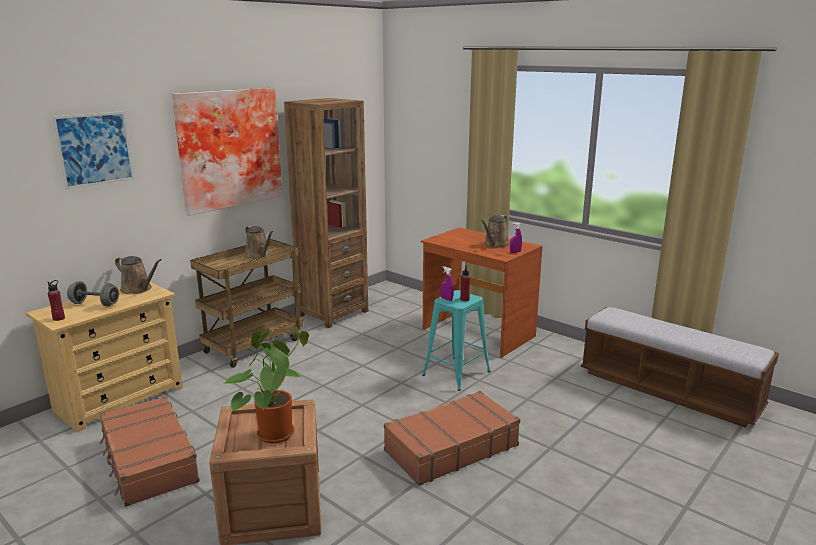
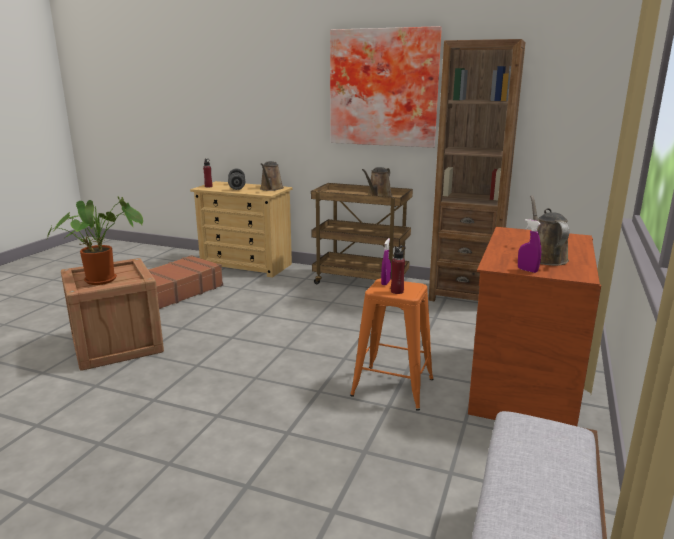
camera: 70 degrees right, 0 degrees up
picture [52,111,134,190] -> none
brown suitcase [384,391,520,486] -> none
turquoise stool [422,290,491,391] -> orange stool [350,279,434,411]
brown watering can [481,215,510,248] -> brown watering can turned 75 degrees clockwise [530,195,569,266]

